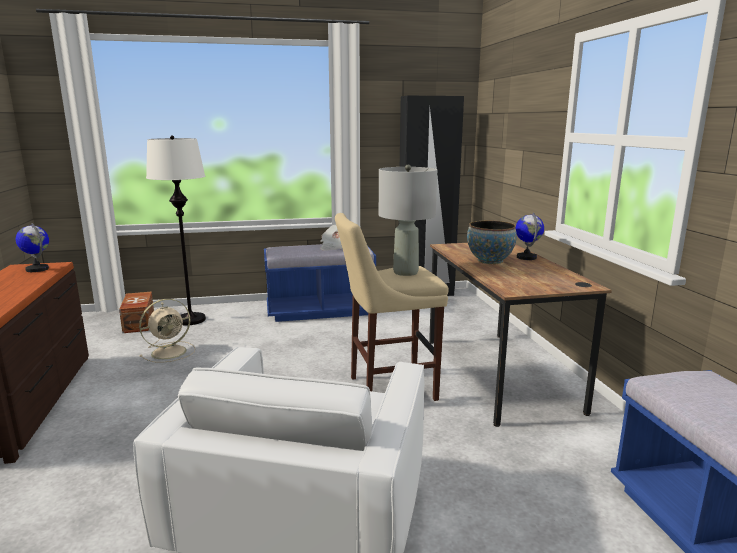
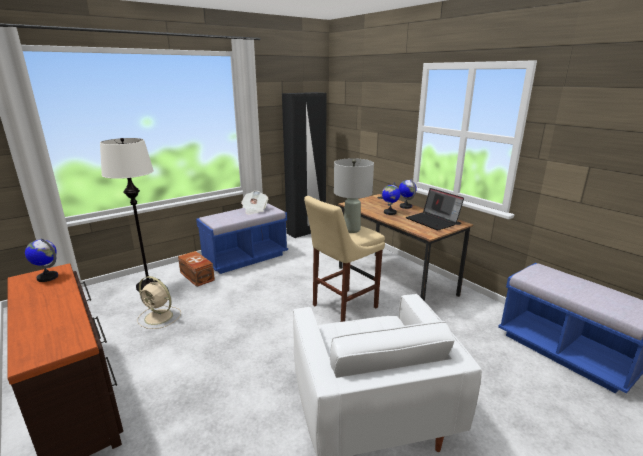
camera: 25 degrees left, 5 degrees up
brown storage box [119,291,154,333] -> brown storage box moved to [178,251,215,287]
beige fan [139,299,195,363] -> beige fan turned 90 degrees clockwise [137,276,181,329]
bowl [467,221,517,264] -> globe [382,182,400,215]
none -> laptop [406,188,464,230]

